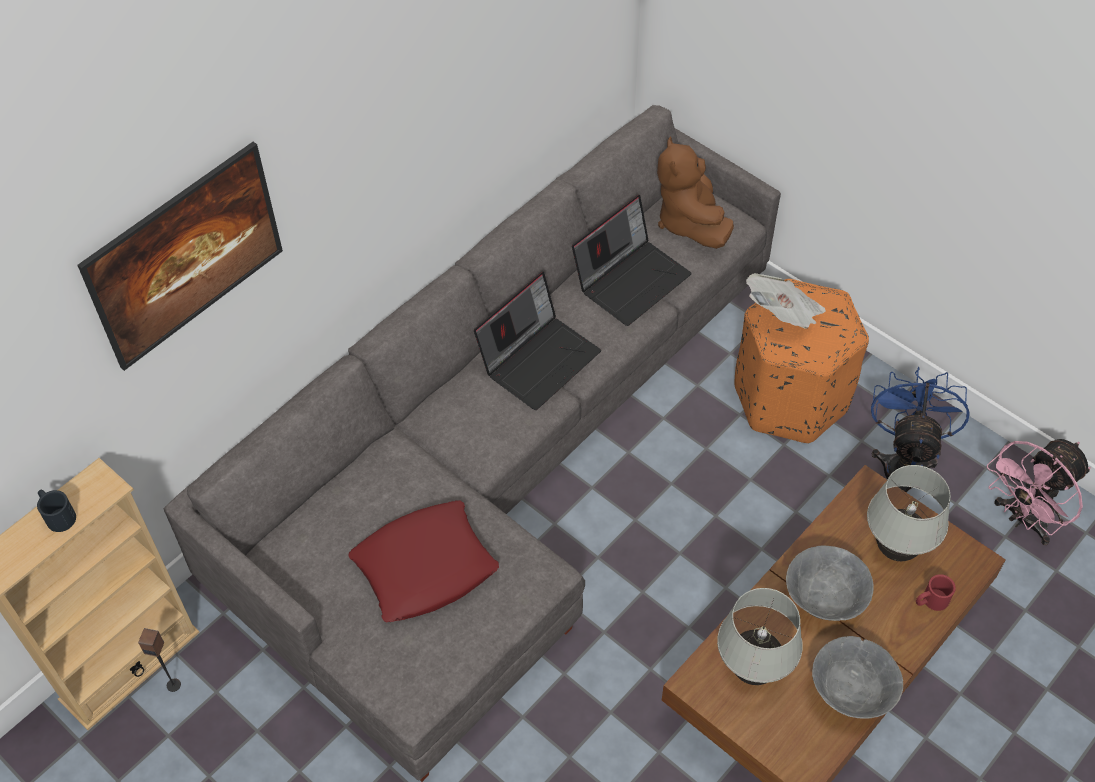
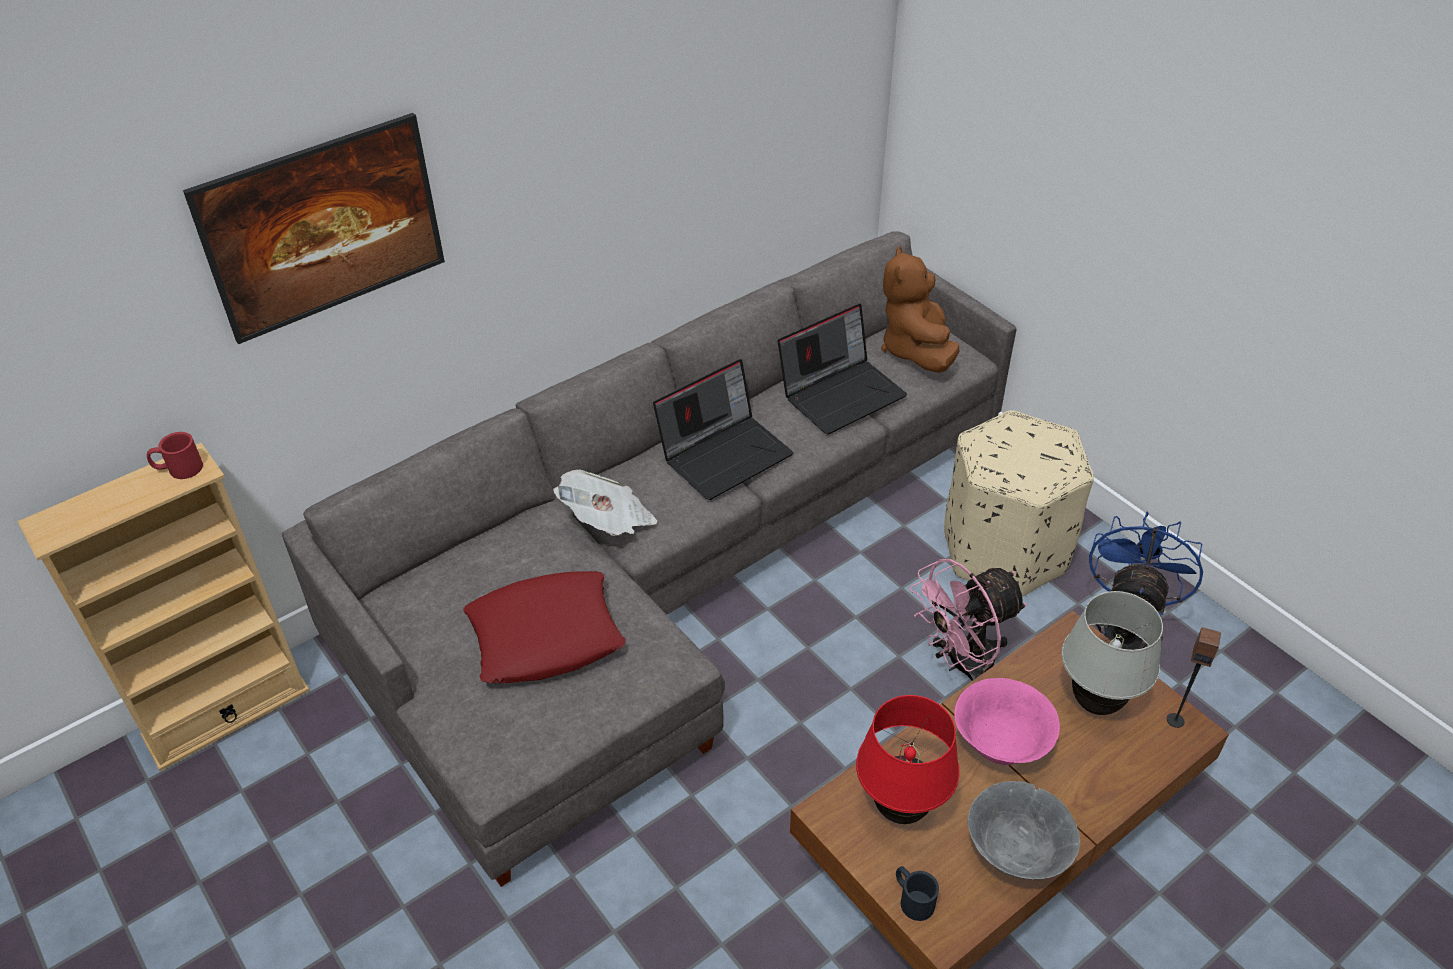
camera: 10 degrees right, 10 degrees down
black mug [37,489,76,532] -> black mug moved to [896,866,939,921]
speaker [138,628,181,692] -> speaker moved to [1167,627,1221,728]
white table lamp [717,588,803,685] -> red table lamp [856,695,960,824]
orange ottoman [735,279,869,444] -> beige ottoman [944,410,1094,596]
newspaper [746,273,826,329] -> newspaper moved to [553,469,657,536]
grey bowl [786,546,874,621] -> pink bowl [955,678,1060,765]
red mug [916,574,956,611] -> red mug moved to [147,432,203,479]
pink fan [987,439,1091,545] -> pink fan moved to [910,559,1028,681]

